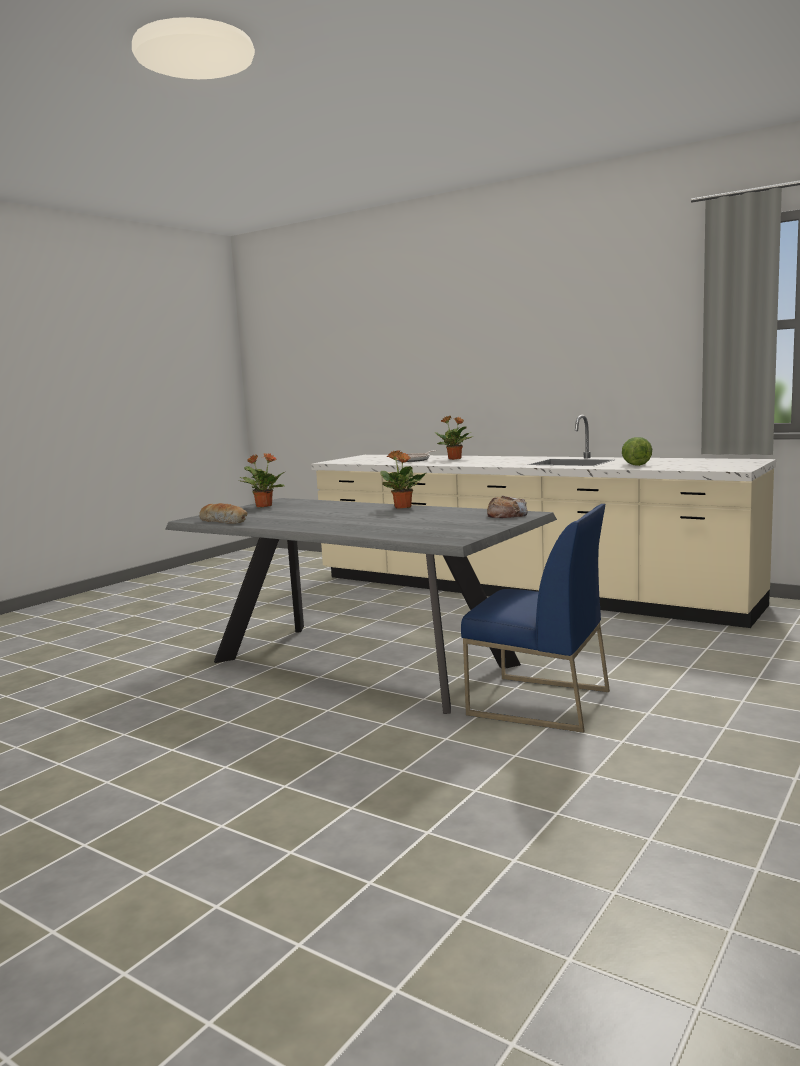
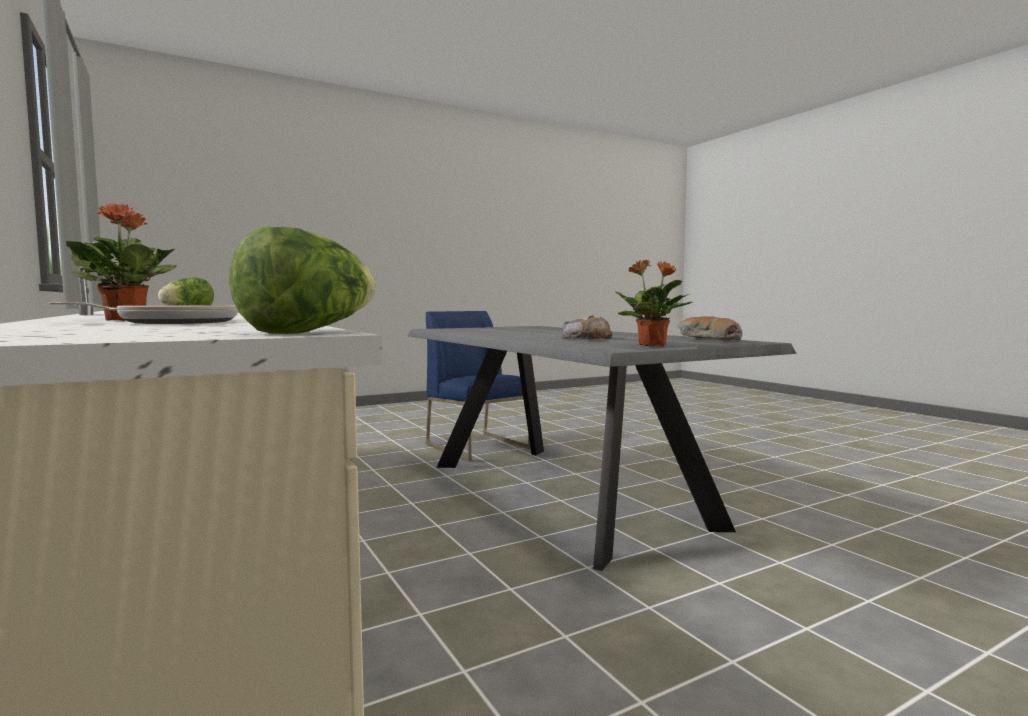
camera: 155 degrees left, 5 degrees down
potted plant [380,450,426,509] -> none
bread [487,495,528,518] -> bread moved to [562,315,613,339]
none -> lettuce [229,227,376,334]

